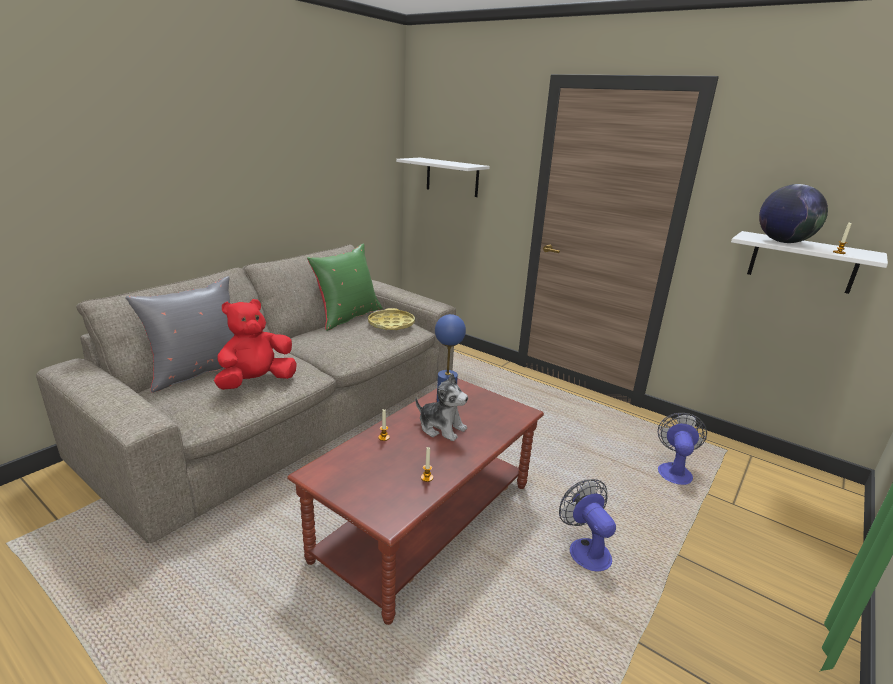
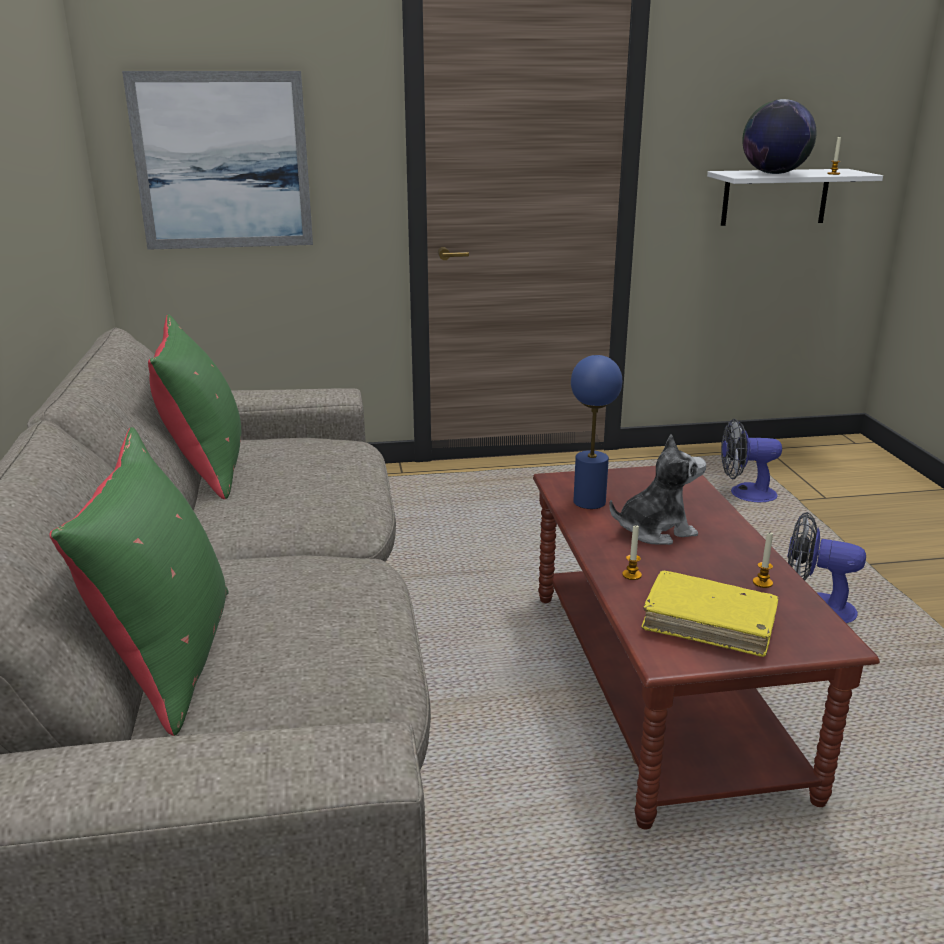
camera: 45 degrees left, 0 degrees up
grey pillow [125,276,234,393] -> green pillow [49,427,229,736]
red plush toy [214,299,297,390] -> none
yellow tray [368,308,415,330] -> none
white shelf [396,158,490,197] -> picture [122,71,313,250]
fan [658,413,707,485] -> fan turned 60 degrees counterclockwise [721,419,782,502]
none -> yellow book [642,571,779,657]

